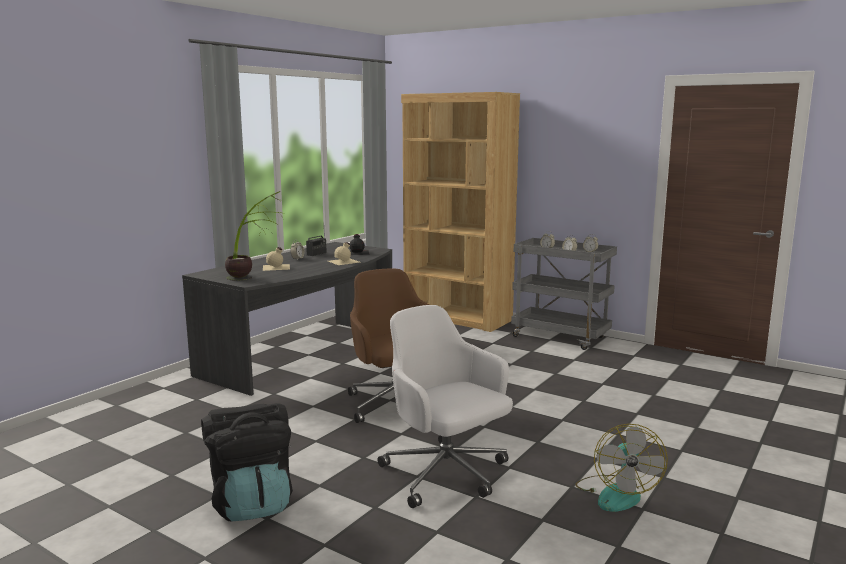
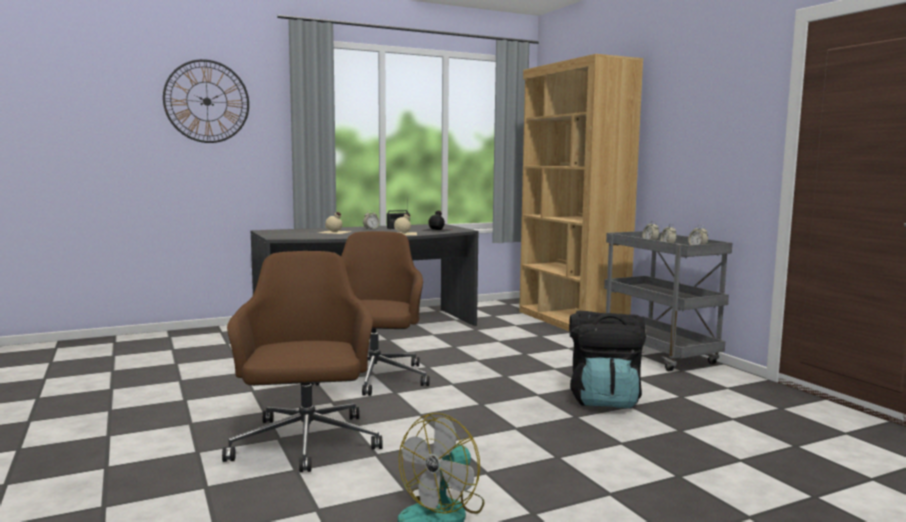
camera: 30 degrees right, 5 degrees down
black backpack [201,403,293,522] -> black backpack moved to [569,311,646,409]
potted plant [225,191,283,281] -> none
white office chair [377,305,513,508] -> brown office chair [222,251,383,472]
none -> wall clock [163,59,249,143]

